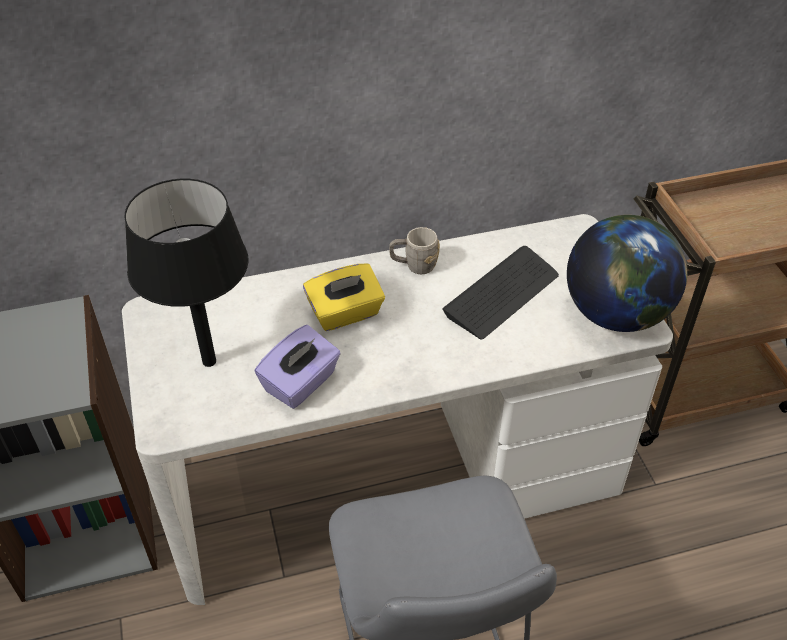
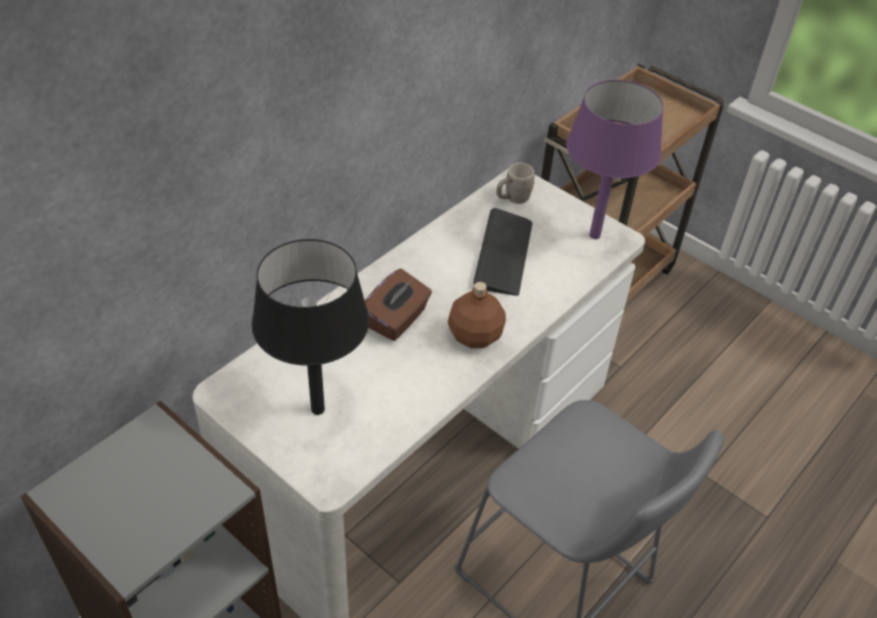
camera: 35 degrees left, 0 degrees up
purple tissue box [255,325,341,409] -> none
yellow tissue box [303,264,385,331] -> brown tissue box [365,268,432,341]
grey mug [389,227,440,274] -> grey mug moved to [496,163,534,204]
globe [567,215,687,332] -> purple table lamp [566,80,664,239]
none -> brown bottle [448,282,506,348]

